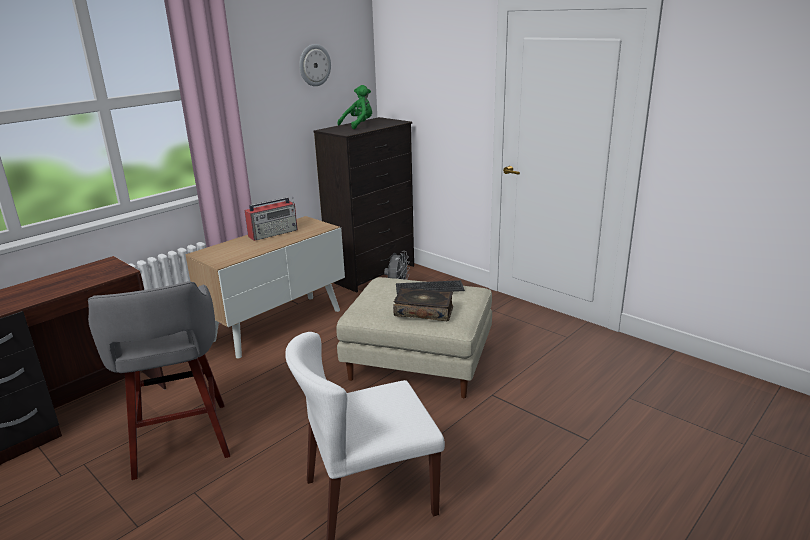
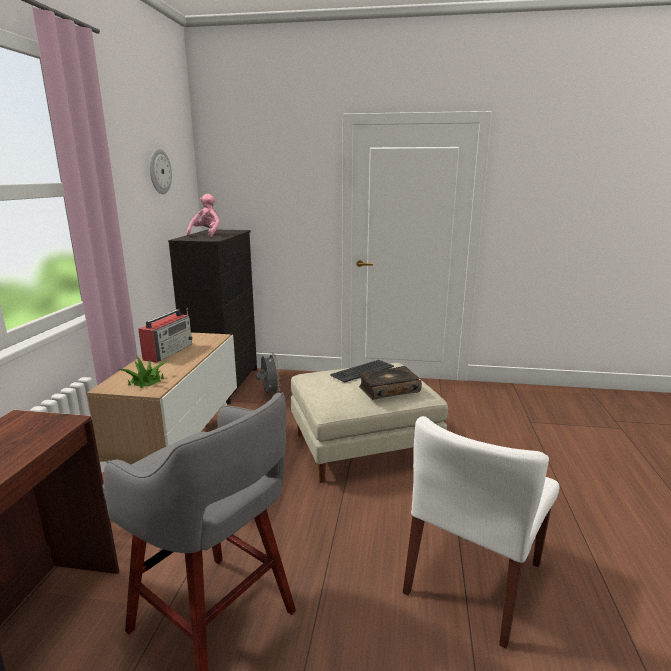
camera: 35 degrees left, 5 degrees down
green plush toy [337,85,372,129] -> pink plush toy [187,194,220,237]
none -> potted plant [117,355,169,388]

